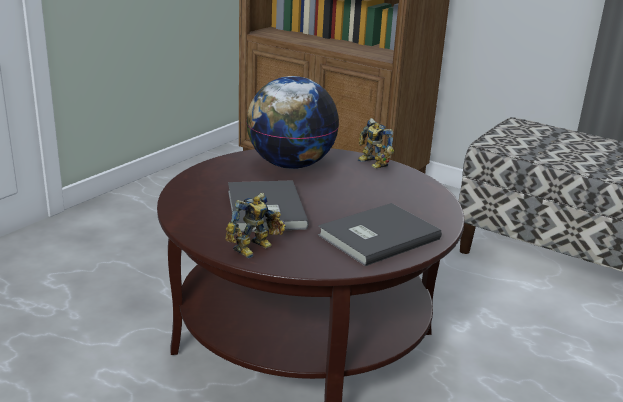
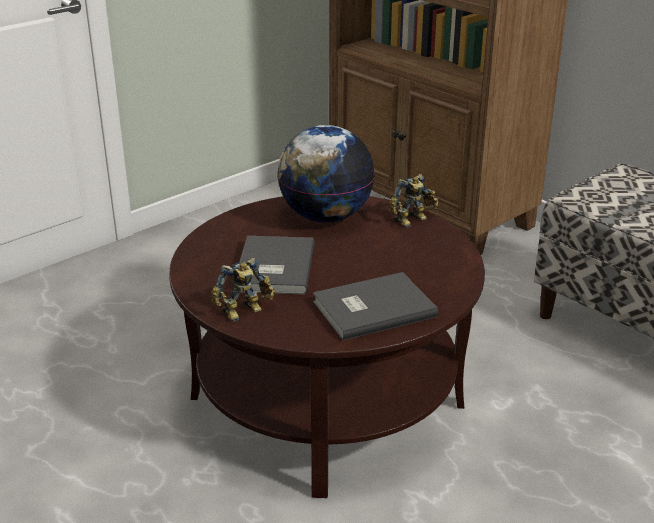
camera: 15 degrees right, 5 degrees up
toy robot [358,118,394,169] -> toy robot turned 105 degrees counterclockwise [389,174,439,227]

